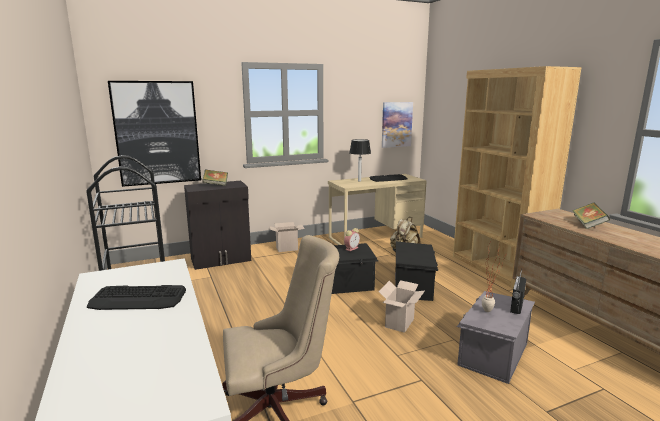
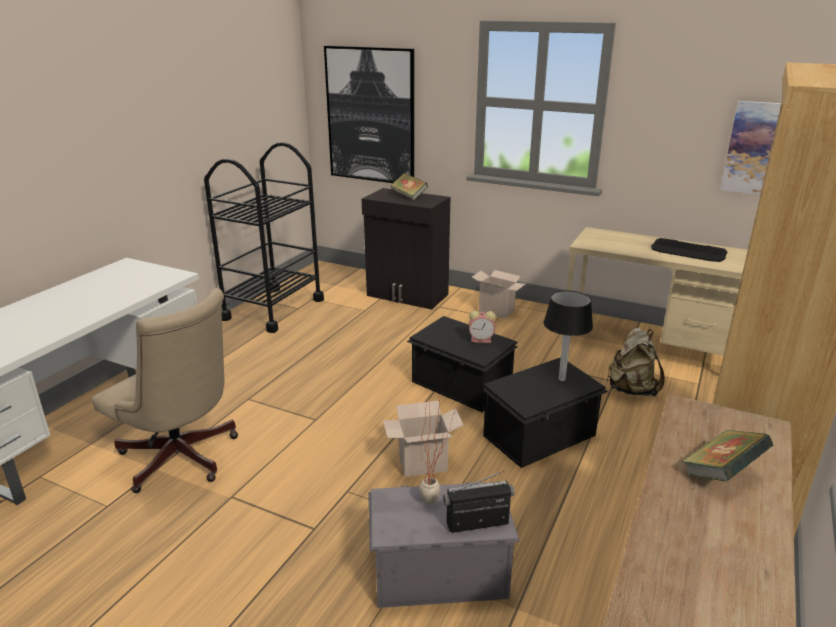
camera: 50 degrees right, 10 degrees up
keyboard [87,285,186,310] -> none
table lamp [349,139,371,181] -> table lamp moved to [543,291,593,381]

